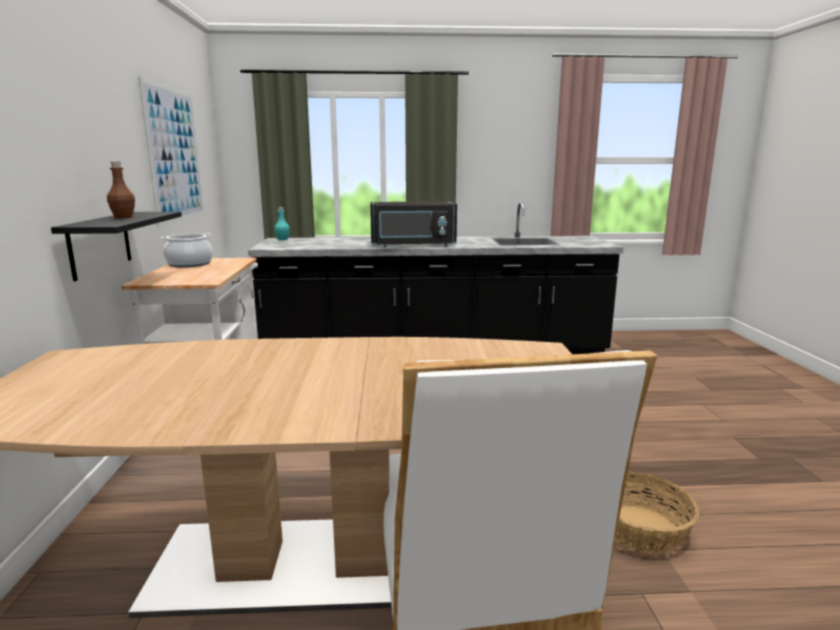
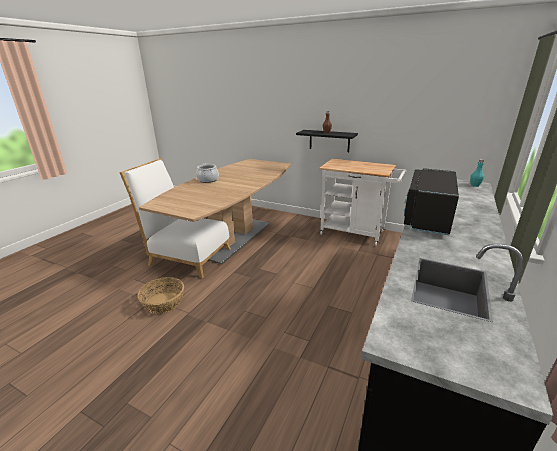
camera: 120 degrees right, 10 degrees up
picture [138,77,205,227] -> none
cooking pot [160,233,213,268] -> cooking pot moved to [196,163,219,183]

